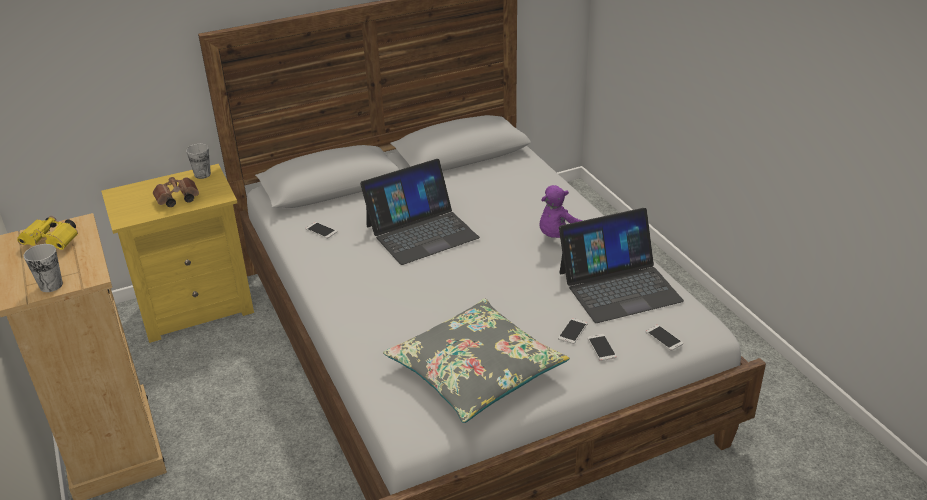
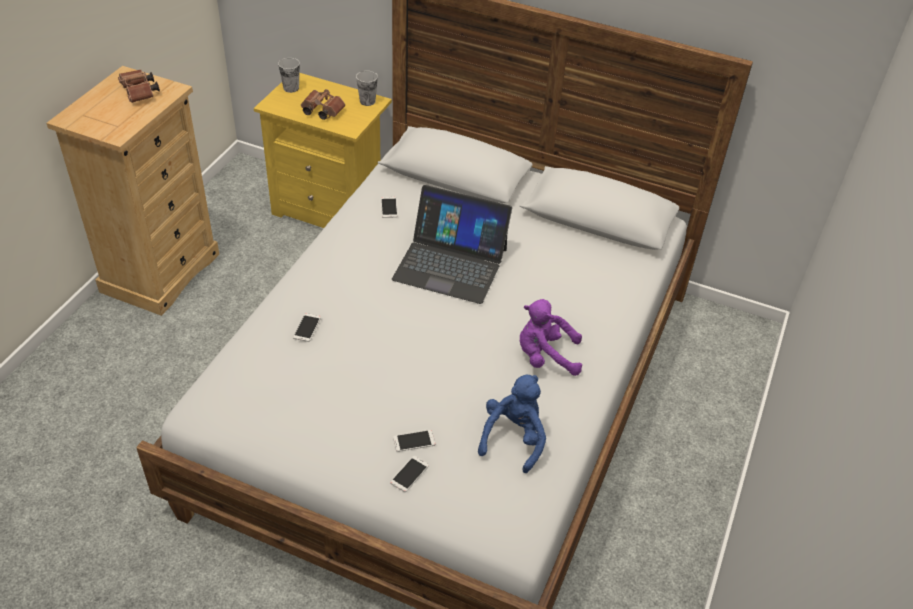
camera: 45 degrees right, 10 degrees up
yellow binoculars [17,216,78,250] -> brown binoculars [118,69,160,103]
cup [24,244,63,292] -> cup moved to [278,58,300,93]
grey pillow [383,299,569,423] -> none
laptop [559,208,684,323] -> blue plush toy [478,375,546,473]
phone [646,325,683,351] -> phone moved to [293,313,321,342]

